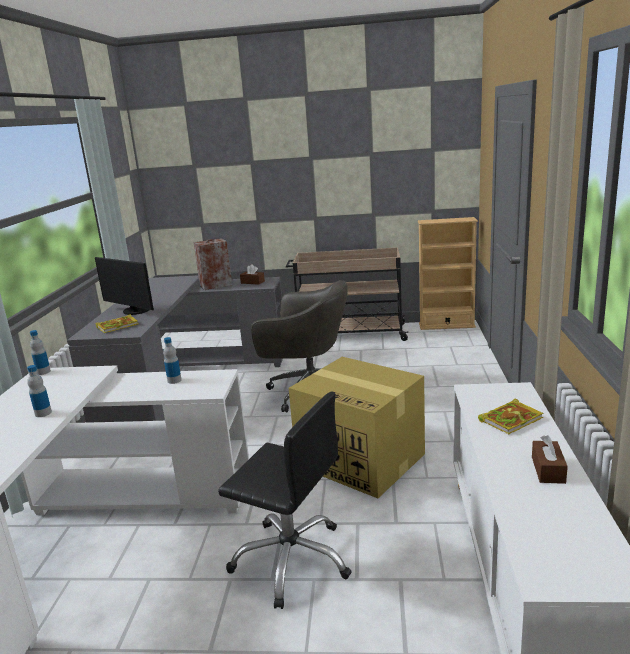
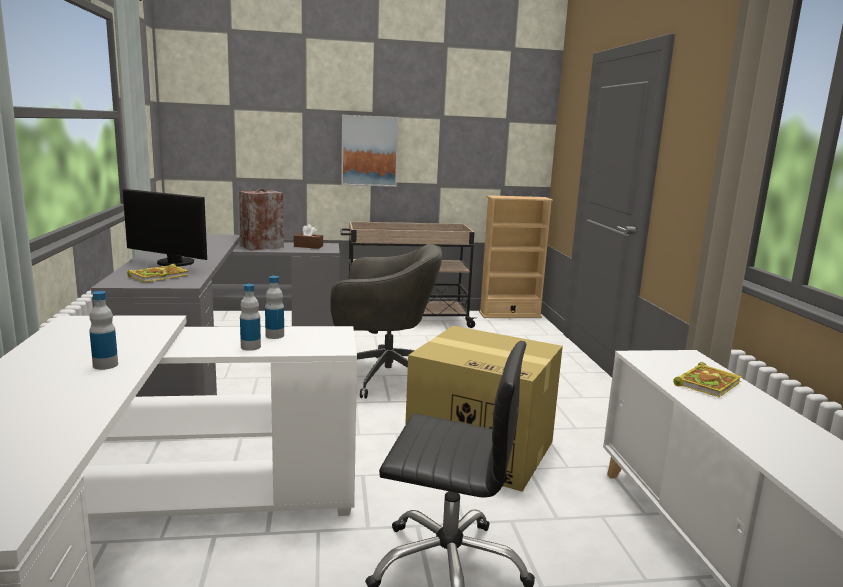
camera: 15 degrees left, 5 degrees down
bottle [30,330,51,375] -> bottle moved to [240,284,261,351]
brown tissue box [532,435,568,484] -> none
none -> picture [341,115,399,187]

